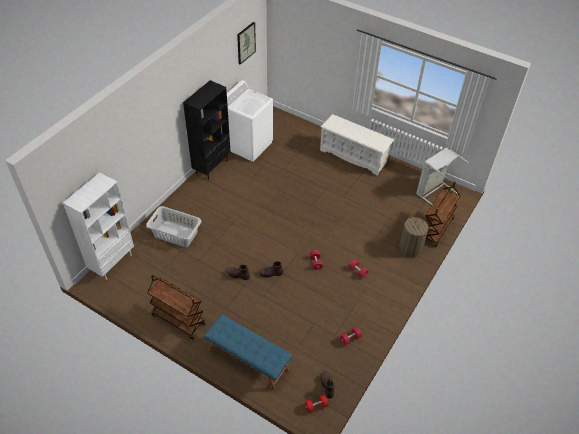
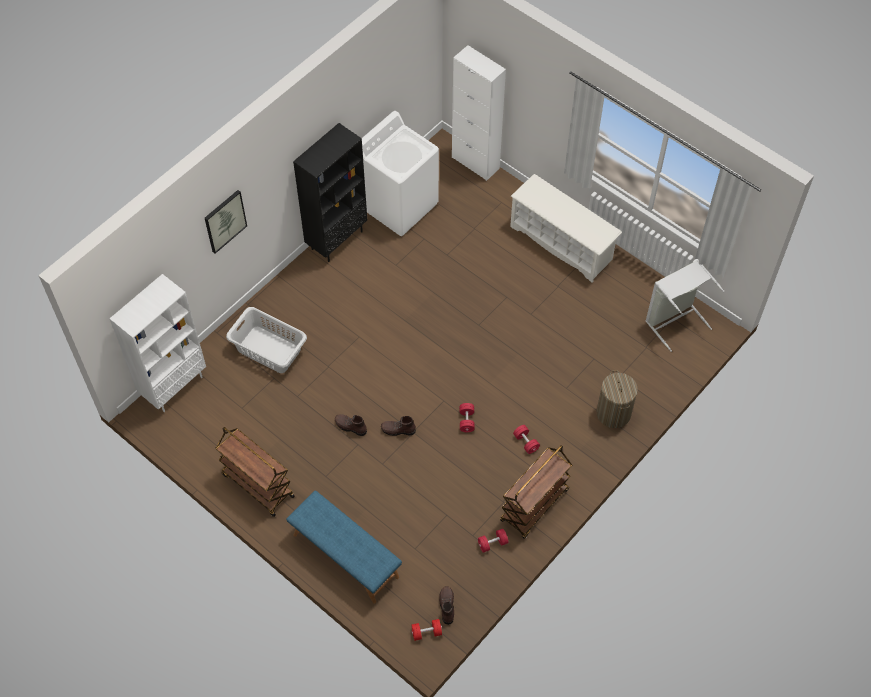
camera: 10 degrees right, 10 degrees up
picture [237,22,256,65] -> picture moved to [205,190,247,254]
brown cart [425,181,461,247] -> brown cart moved to [500,445,572,539]
none -> white cabinet [452,45,506,181]

